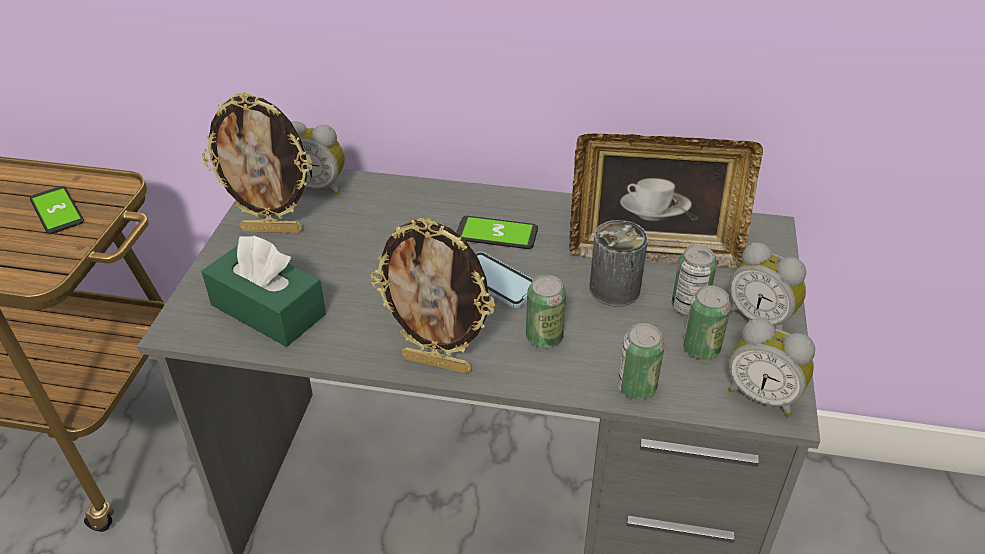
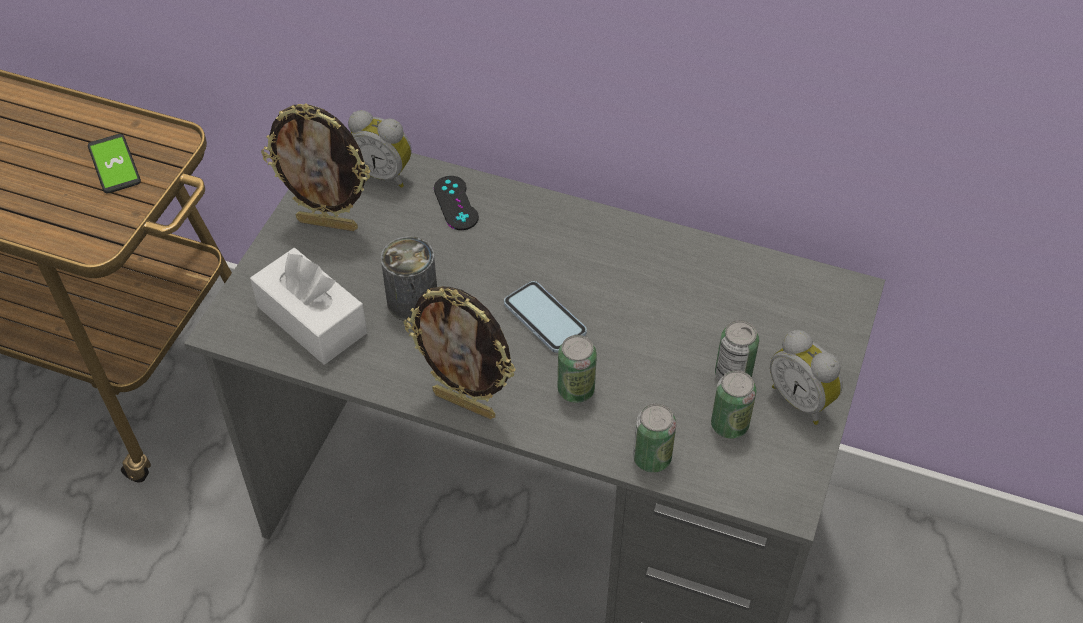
camera: 10 degrees right, 10 degrees up
green tissue box [202,235,326,347] -> white tissue box [250,248,367,364]
phone [456,216,538,249] -> none
picture frame [569,134,763,268] -> none
can [589,220,648,307] -> can moved to [381,236,437,320]
alarm clock [728,318,815,417] -> none
none -> black game controller [434,176,479,230]

